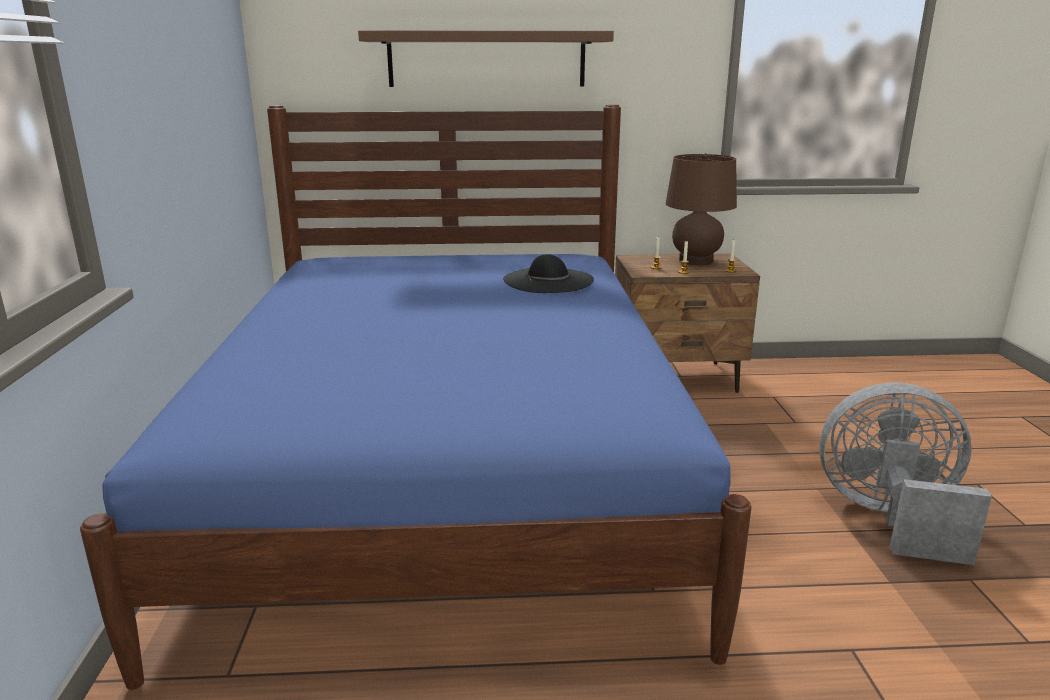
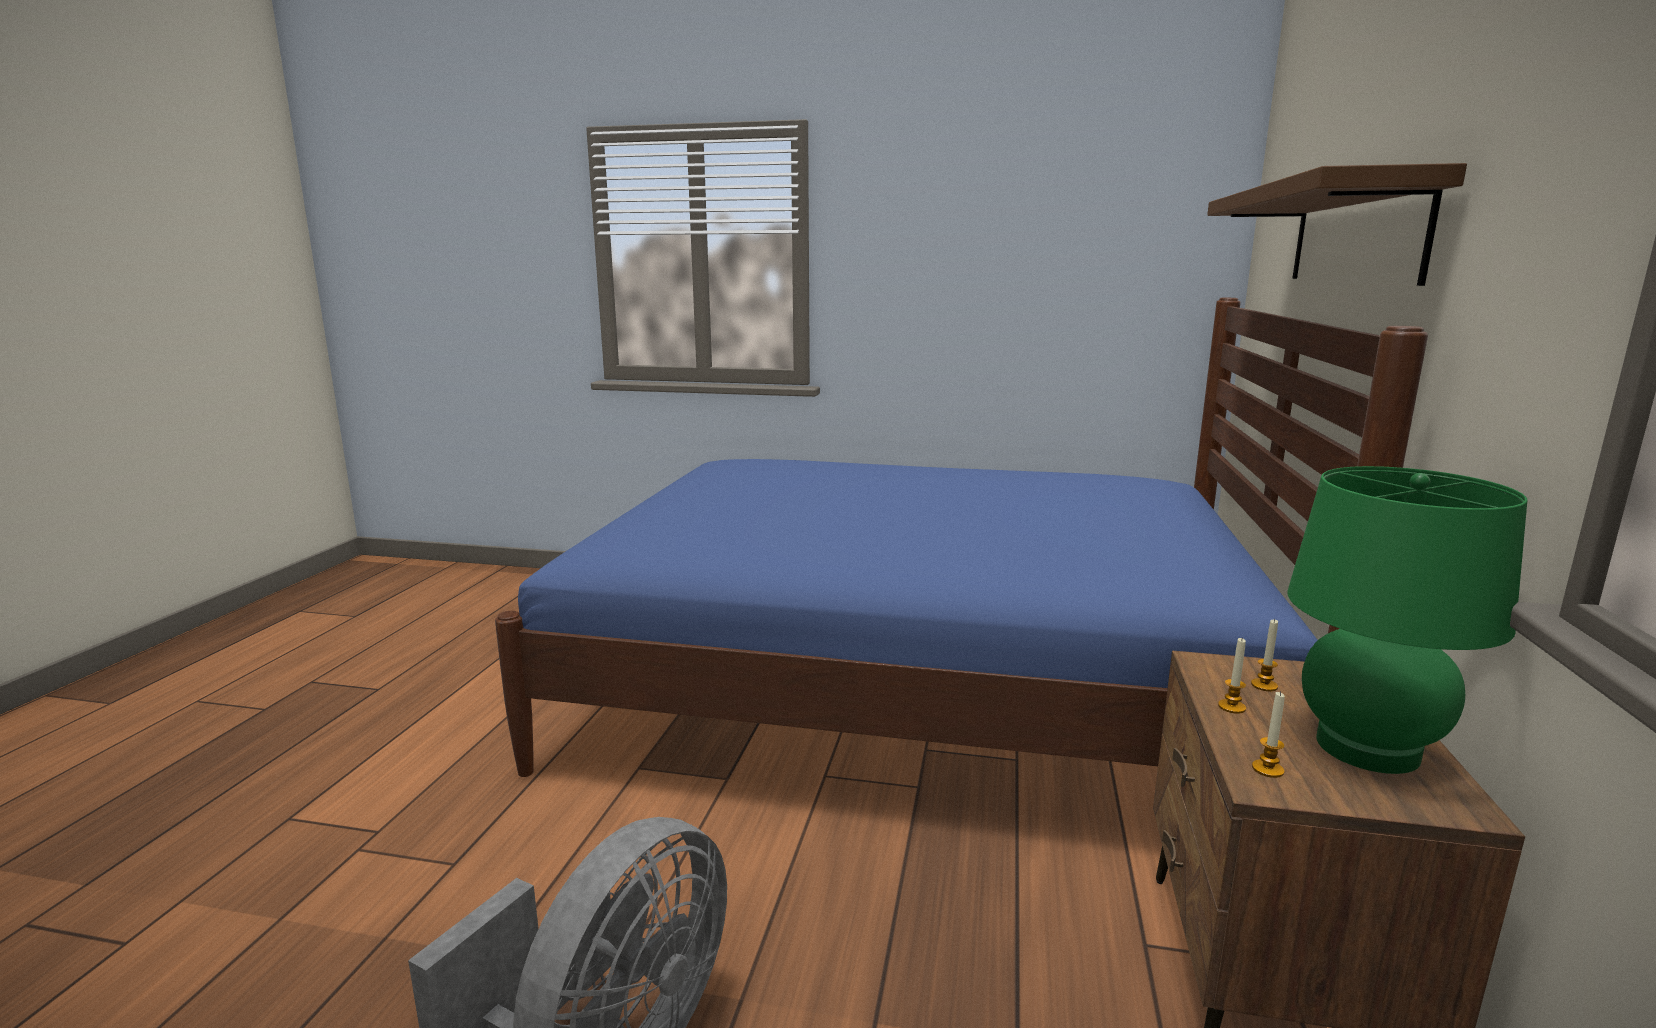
camera: 105 degrees right, 5 degrees down
black hat [503,254,594,293] -> none
brown table lamp [666,153,737,265] -> green table lamp [1287,466,1527,774]

